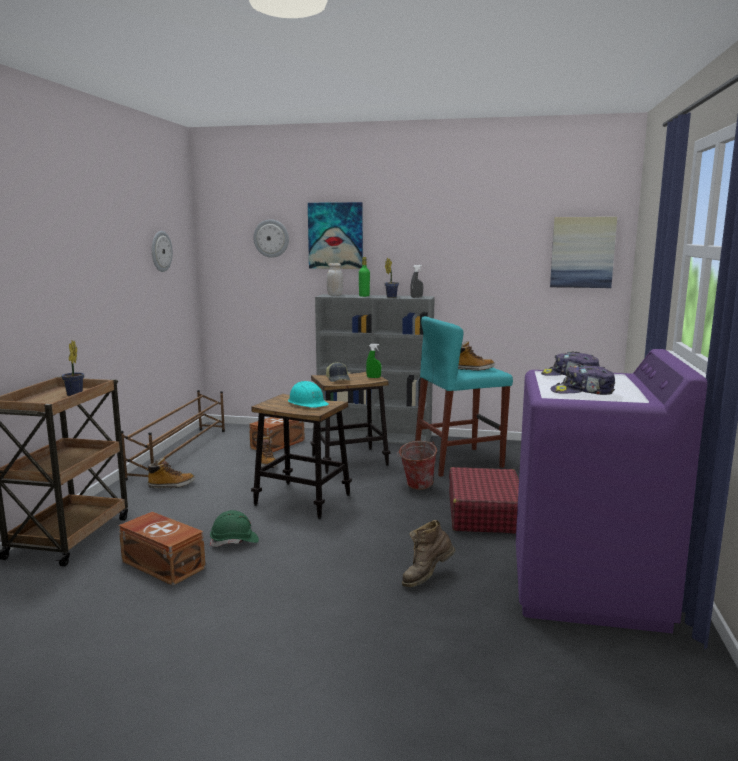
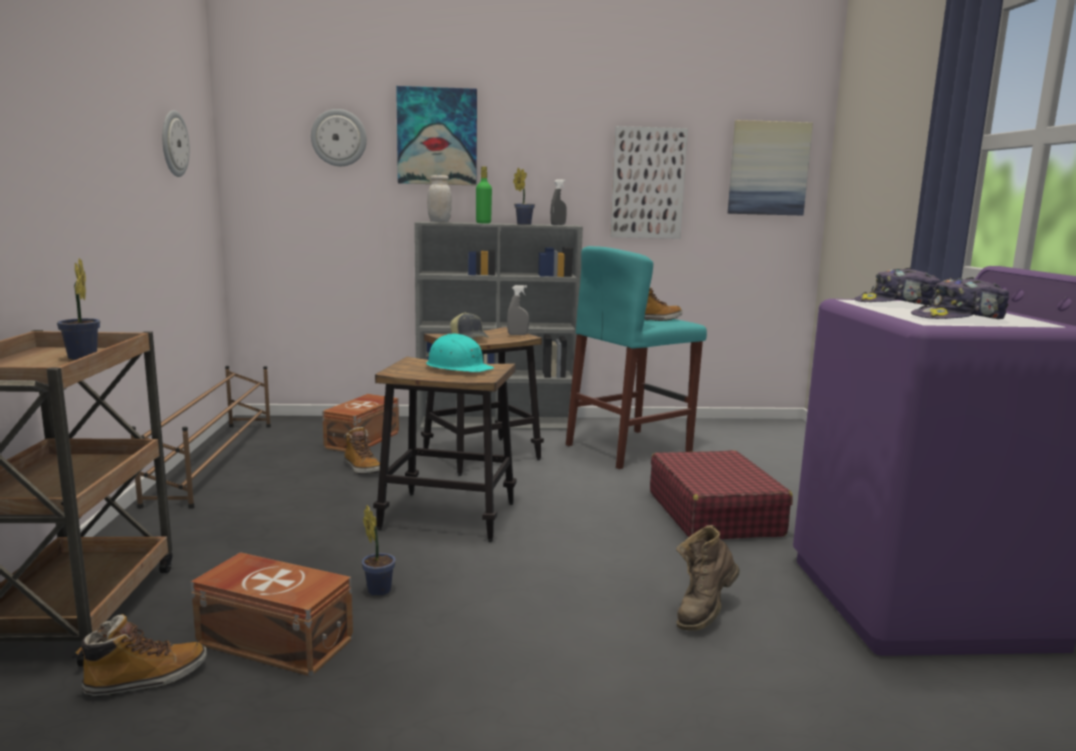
camera: 15 degrees left, 0 degrees up
boot [146,457,195,488] -> boot moved to [76,614,207,697]
green hard hat [210,510,259,547] -> potted plant [361,505,396,596]
green spray bottle [366,344,381,378] -> grey spray bottle [507,285,529,335]
bucket [397,441,437,490] -> none
none -> picture [610,126,688,239]

